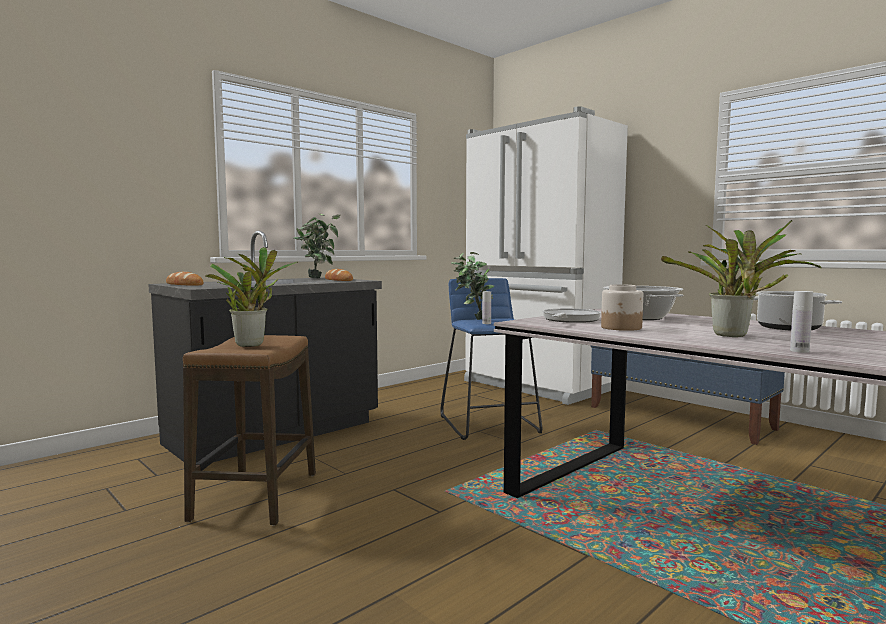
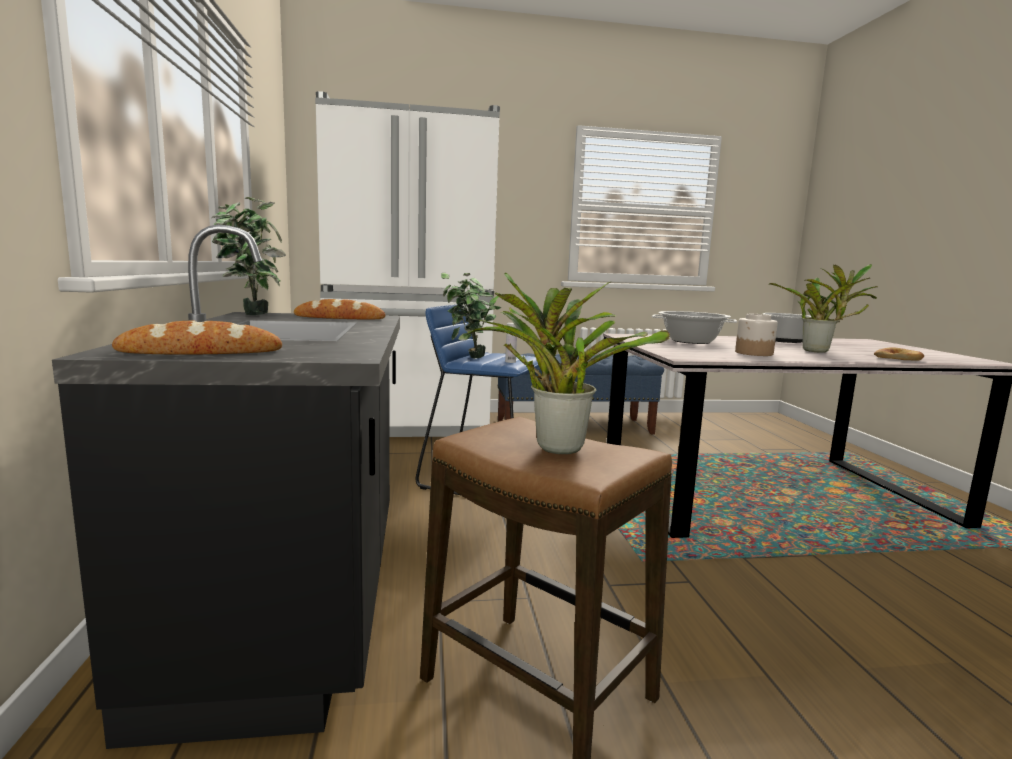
camera: 55 degrees left, 5 degrees up
frying pan [543,309,601,323] -> none
white bottle [790,291,813,353] -> bread [874,347,924,361]

